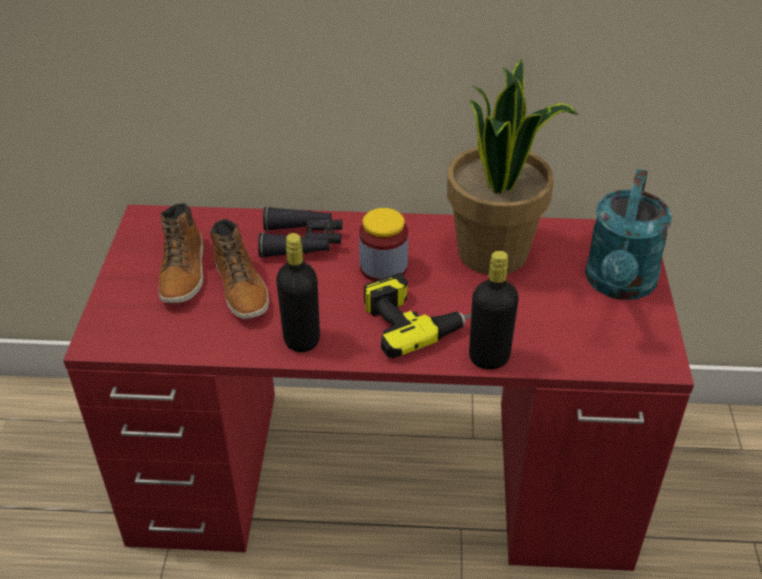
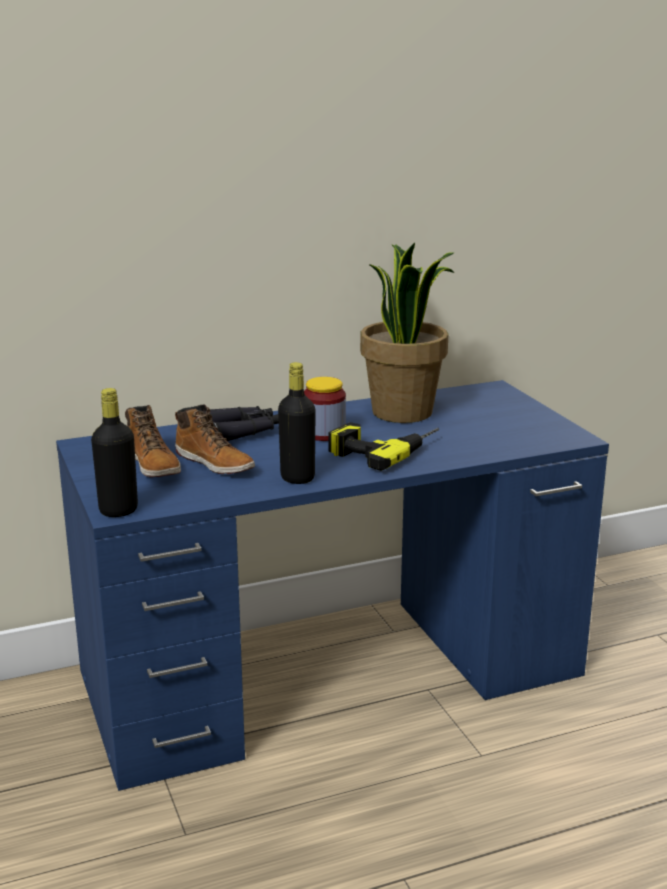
camera: 25 degrees left, 20 degrees down
red desk [63,205,694,571] -> blue desk [56,380,609,791]
black bottle [469,251,519,370] -> black bottle moved to [91,388,138,517]
turquoise watering can [585,169,672,300] -> none

